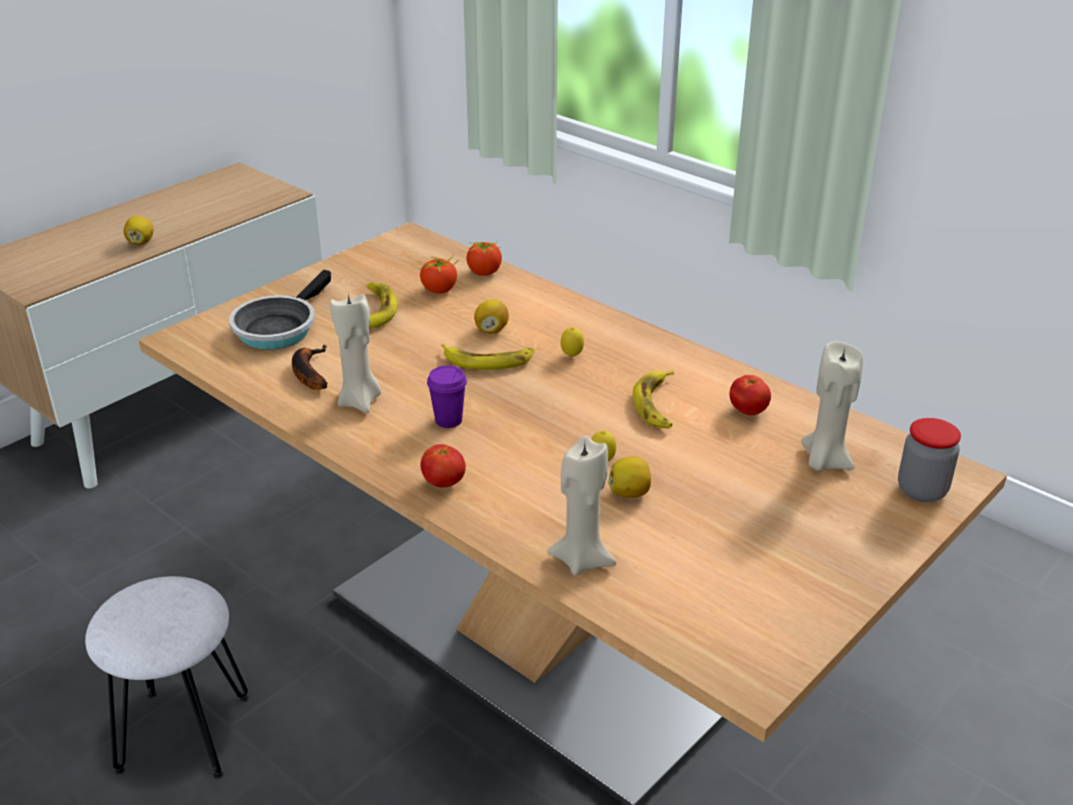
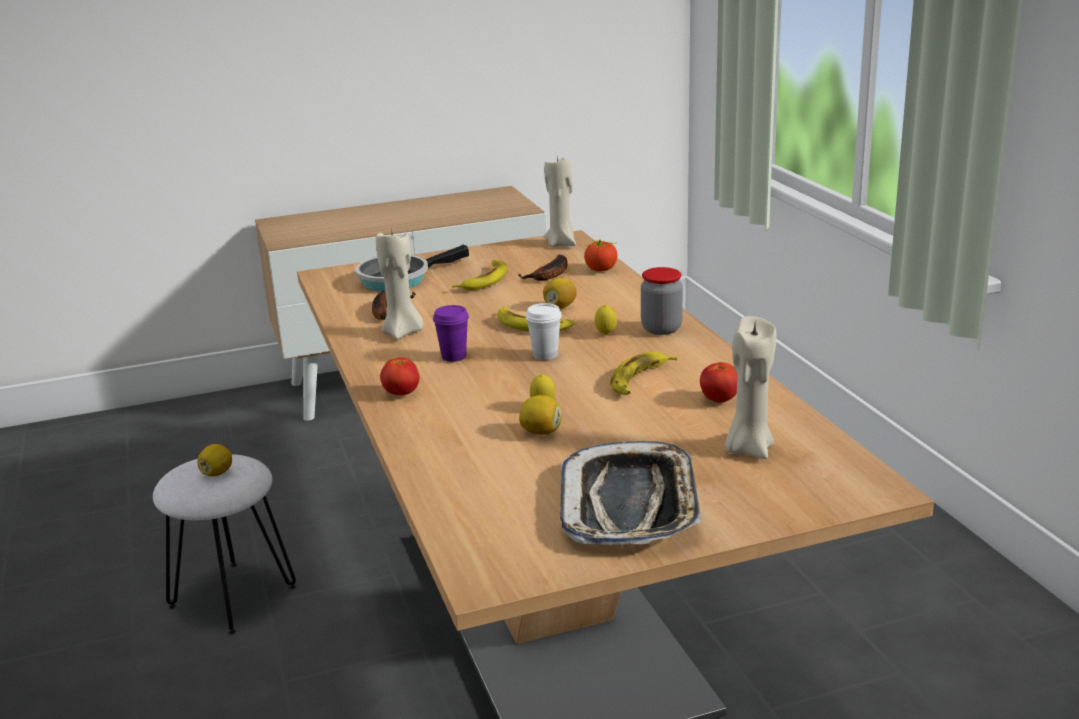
camera: 30 degrees right, 10 degrees down
lemon [124,216,153,245] -> lemon moved to [198,444,232,477]
tomato [420,256,458,294] -> banana [518,254,568,281]
beige candle [547,436,617,576] -> beige candle moved to [544,155,576,247]
jar [898,418,961,502] -> jar moved to [641,267,683,335]
none -> white cup [526,303,562,360]
none -> tray [560,441,702,545]

